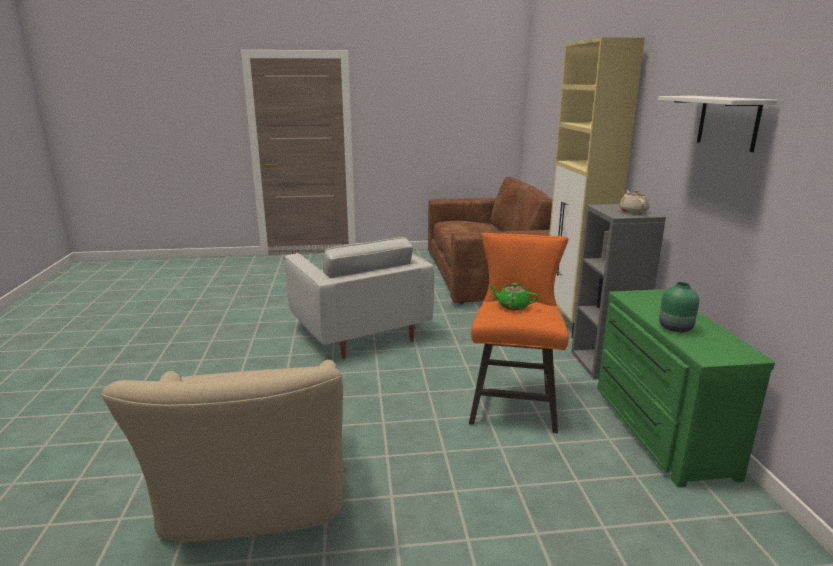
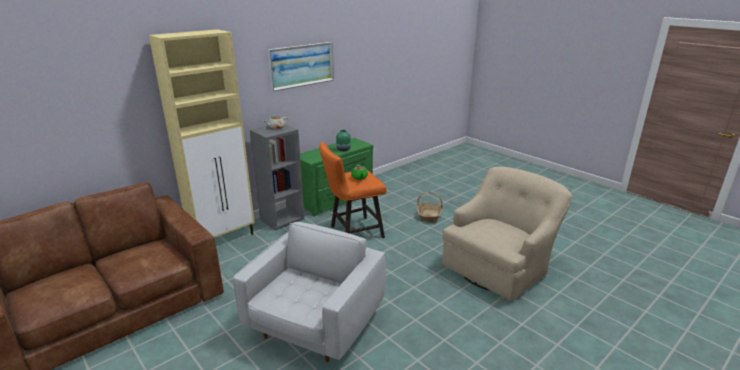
camera: 125 degrees left, 5 degrees up
white shelf [658,96,778,152] -> picture [268,42,334,91]
none -> basket [417,192,443,222]

